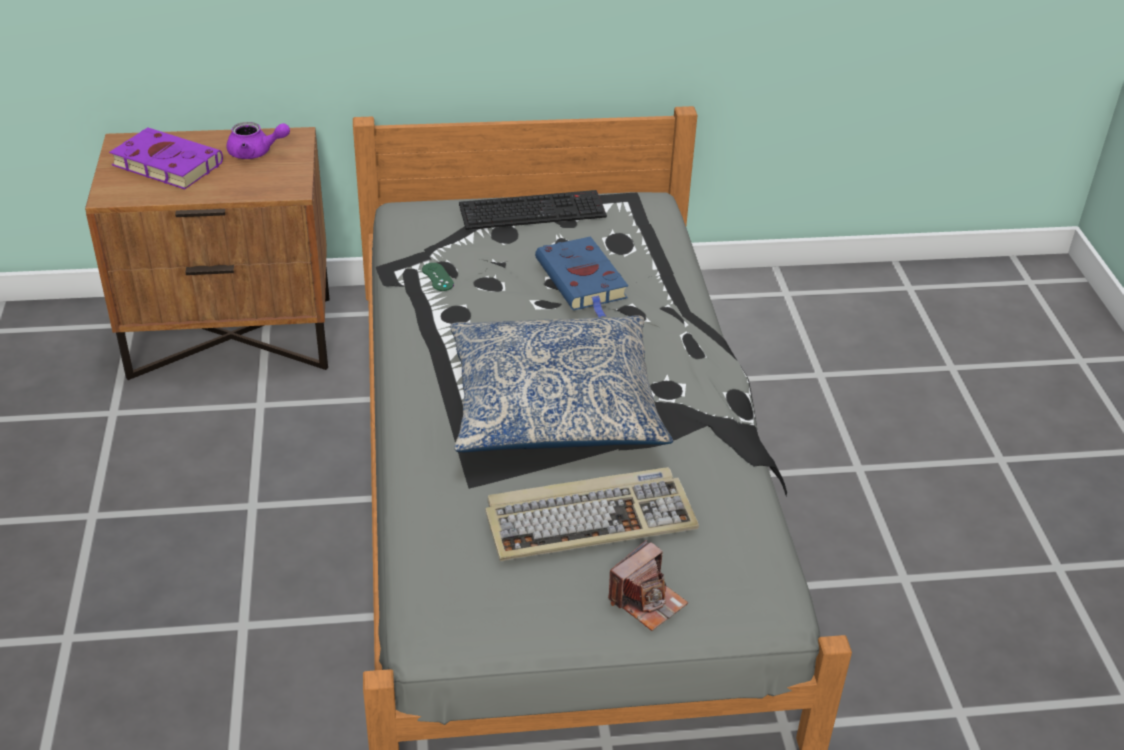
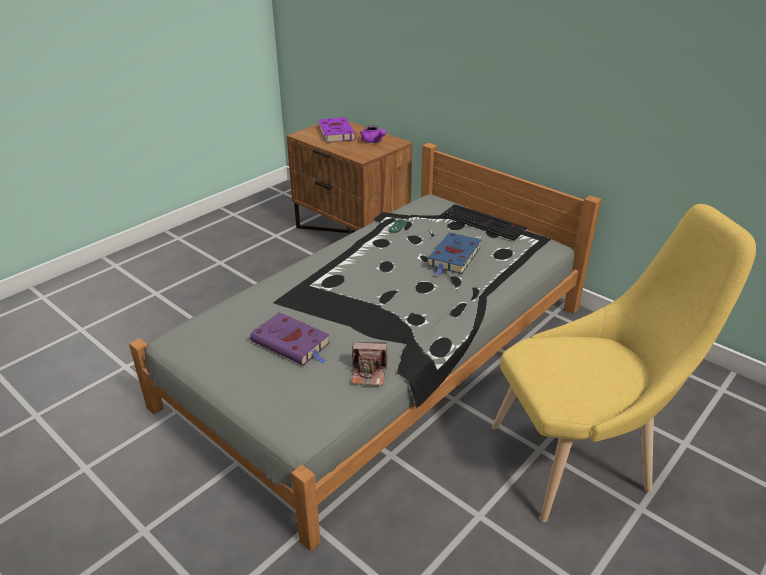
camera: 50 degrees right, 5 degrees down
pillow [450,315,673,452] -> none
keyboard [485,467,699,561] -> purple book [250,312,330,366]
camera [608,540,688,631] -> camera moved to [352,342,387,386]
none -> yellow chair [492,204,756,522]

